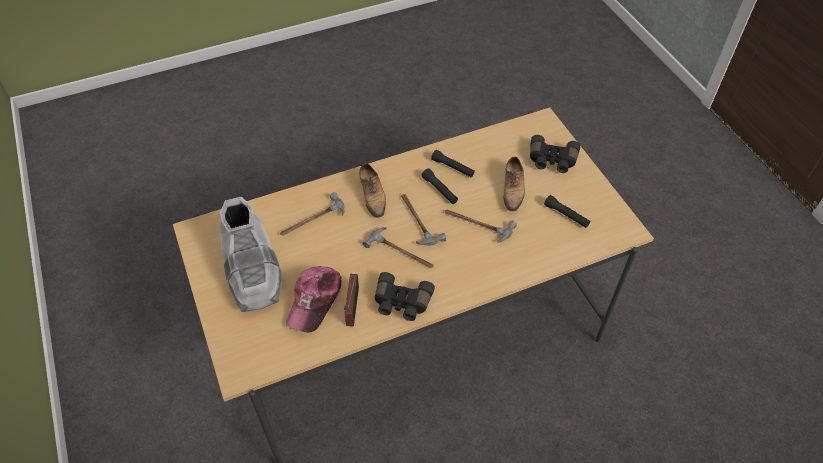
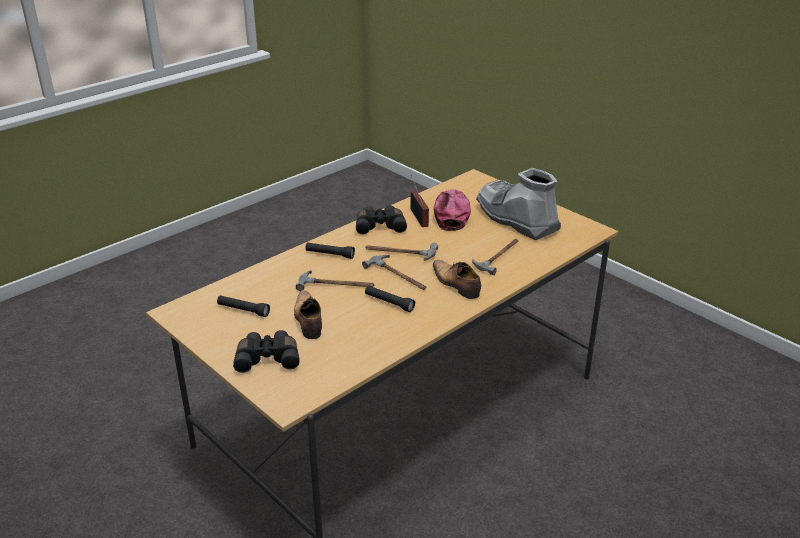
camera: 160 degrees right, 20 degrees down
black flashlight [431,150,475,177] -> black flashlight moved to [305,242,355,259]

